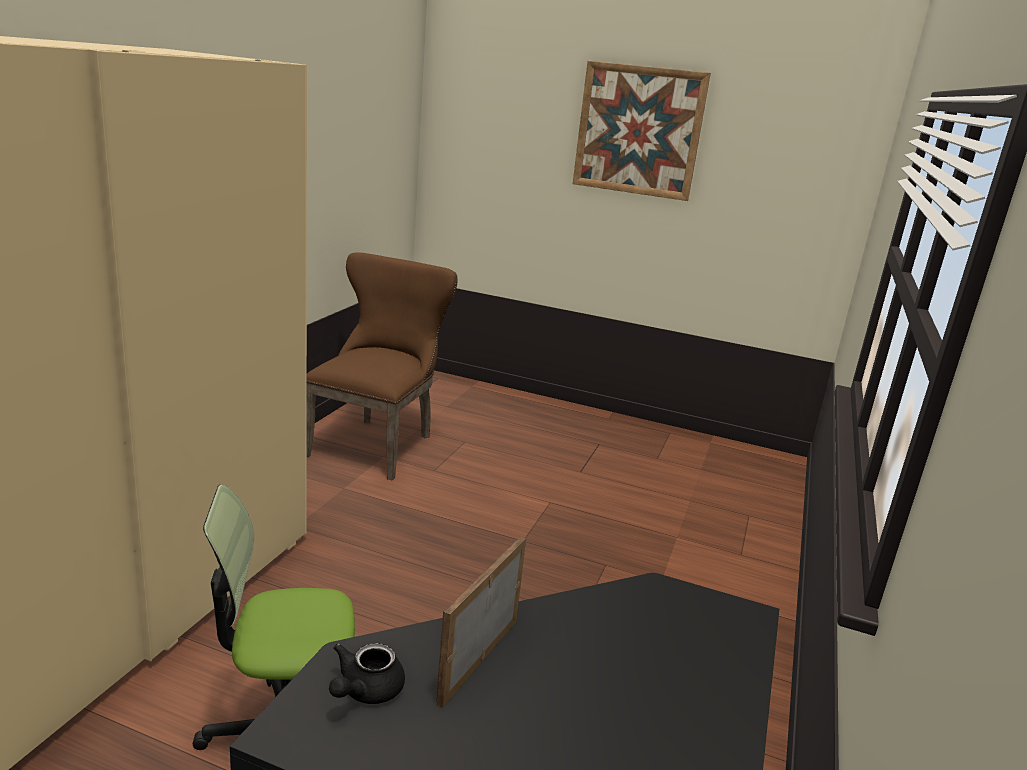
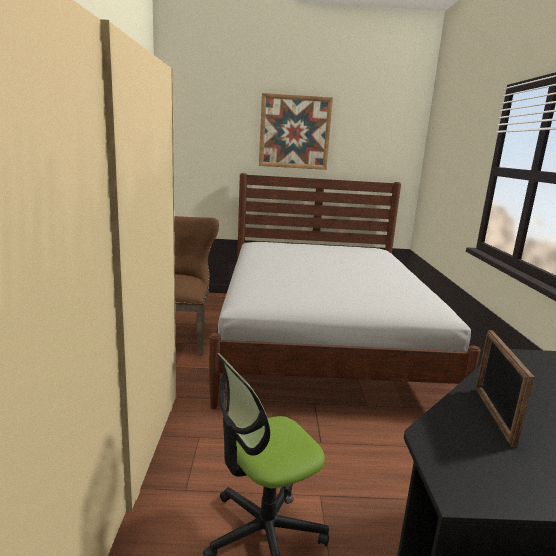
camera: 20 degrees left, 5 degrees down
black teapot [329,643,405,704] -> none
none -> white bed [209,173,481,409]

